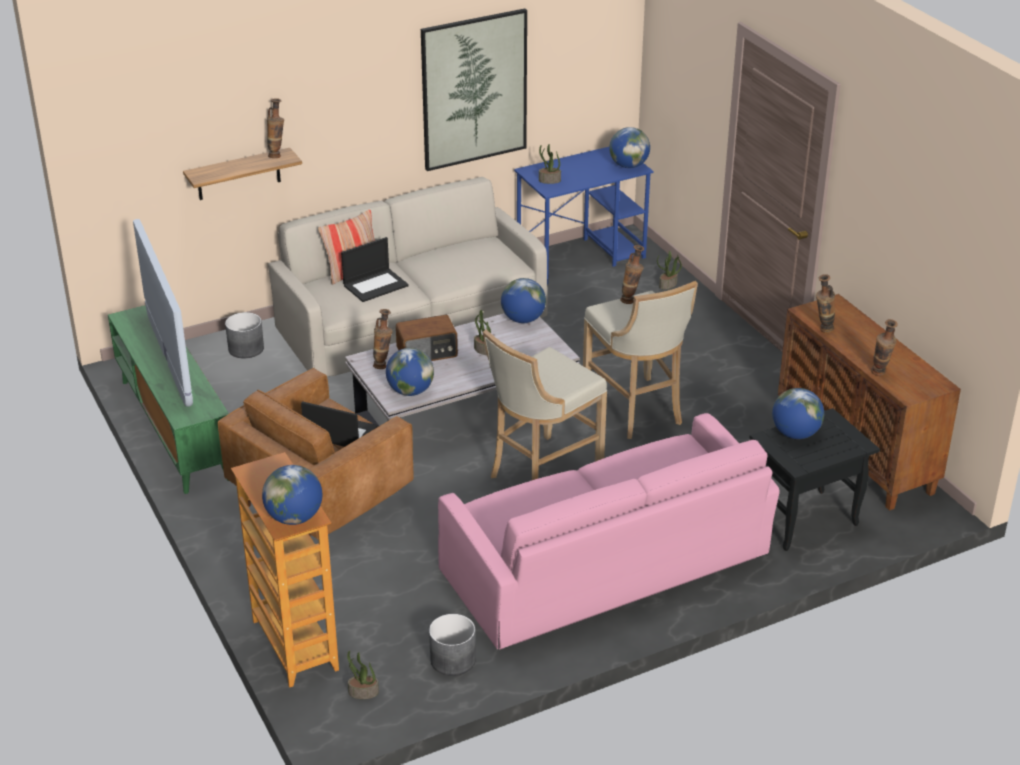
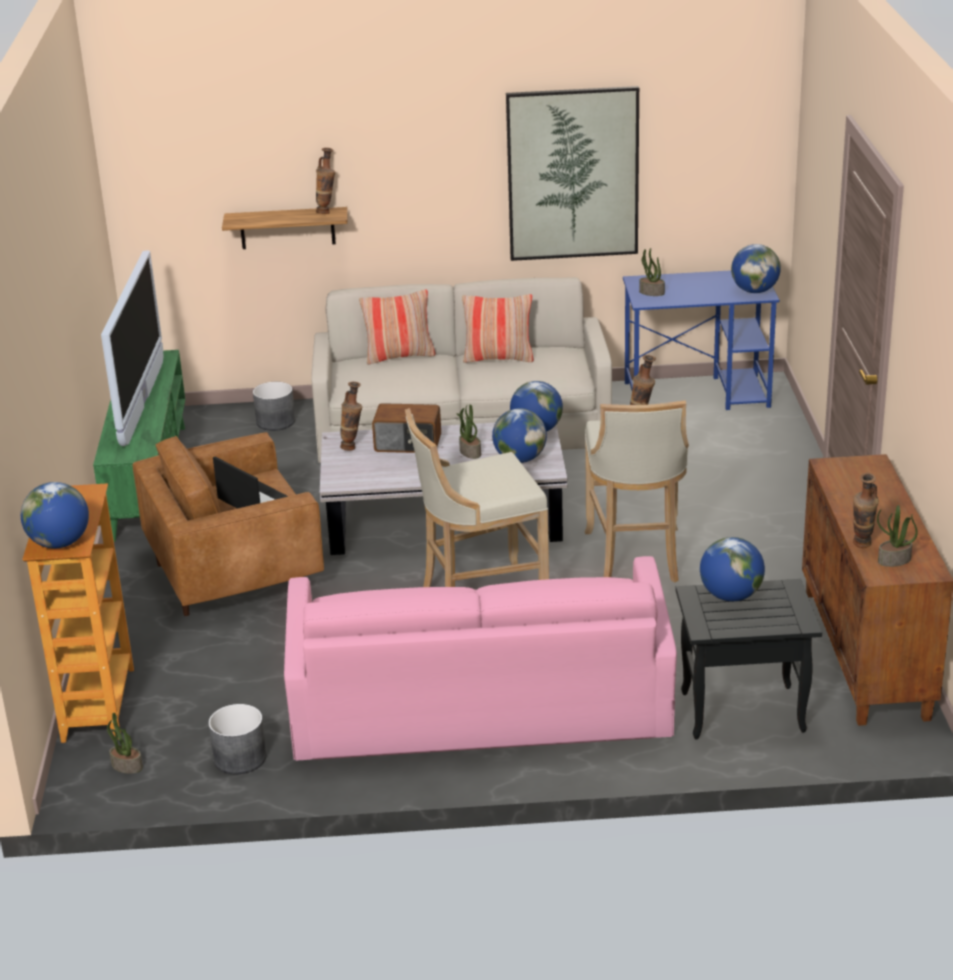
camera: 25 degrees right, 5 degrees down
laptop [341,237,409,302] -> none
globe [386,348,434,396] -> globe moved to [492,408,547,463]
potted plant [657,251,682,290] -> potted plant moved to [877,505,918,567]
vase [816,274,835,333] -> none
none -> pillow [462,294,534,363]

